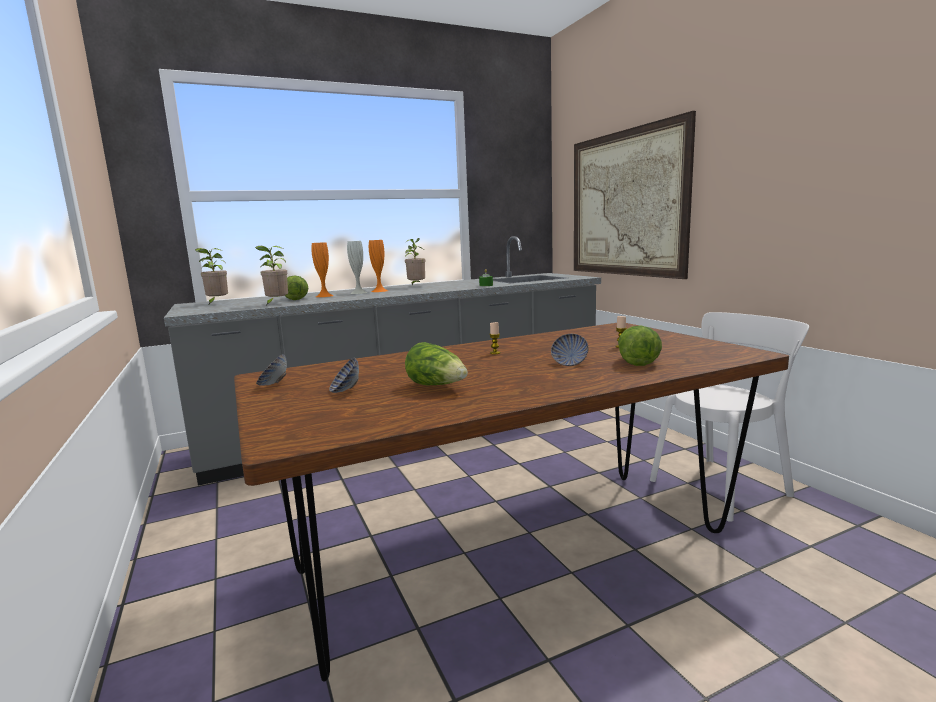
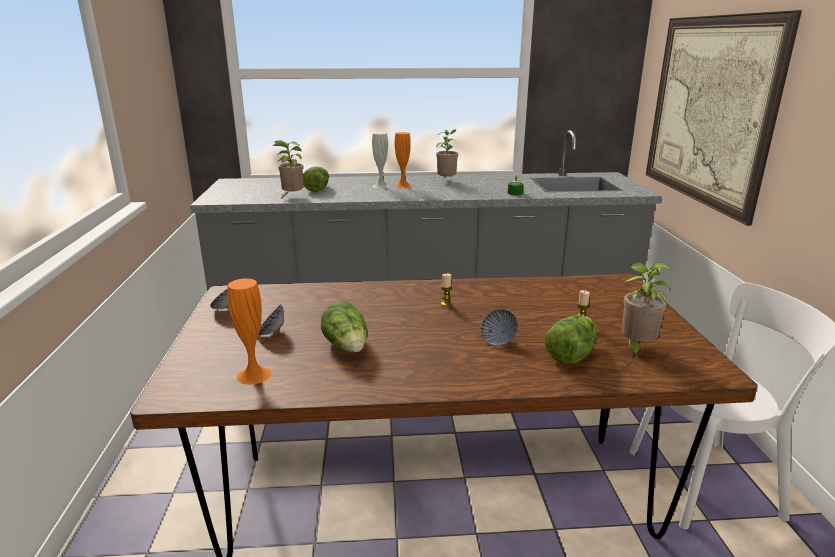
camera: 20 degrees right, 10 degrees up
potted plant [195,248,228,304] -> potted plant moved to [622,263,673,358]
orange vase [312,242,334,297] -> orange vase moved to [227,278,271,385]

